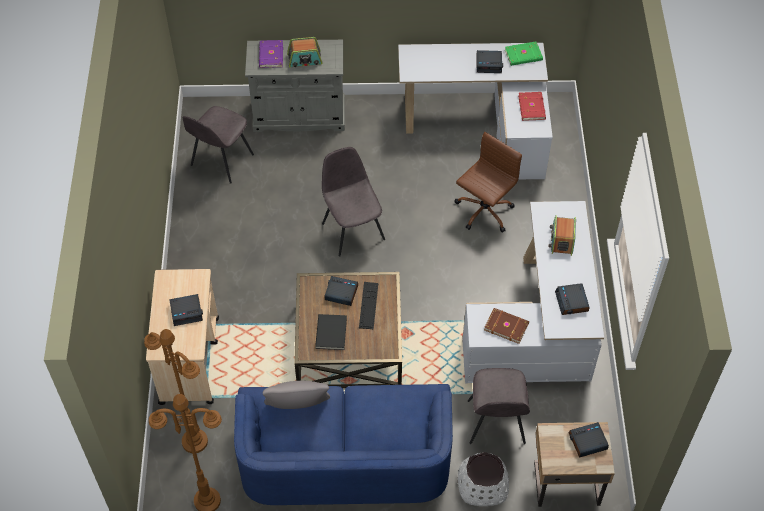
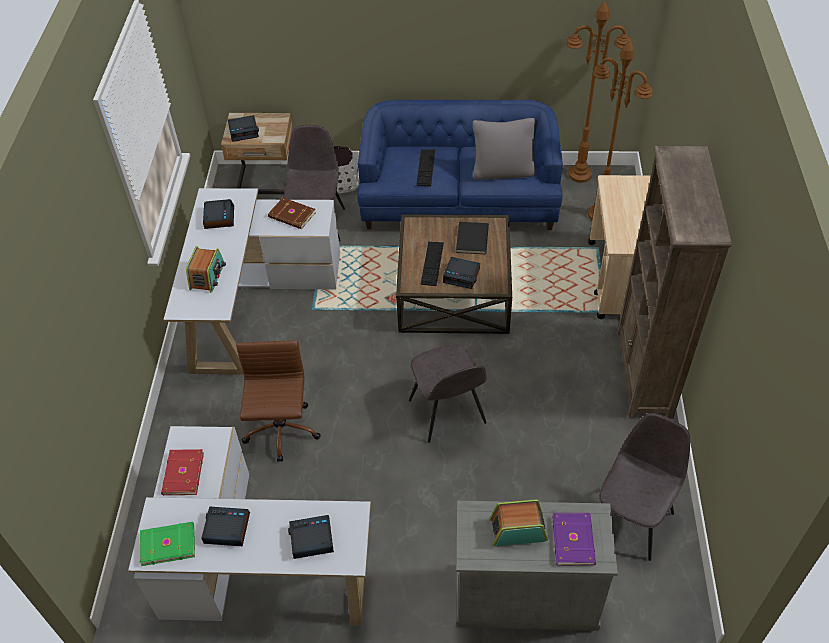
camera: 175 degrees left, 5 degrees down
alarm clock [169,294,203,326] -> alarm clock moved to [288,515,334,559]
brown office chair [455,132,522,233] -> brown office chair turned 135 degrees clockwise [236,340,321,462]
none -> keyboard [416,149,435,186]
none -> brown bookcase [617,146,732,419]

